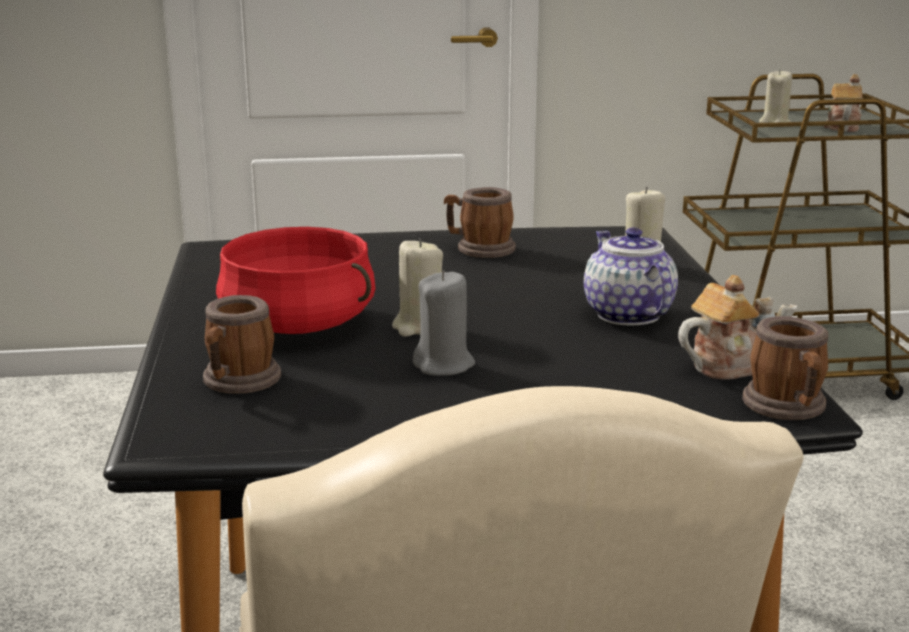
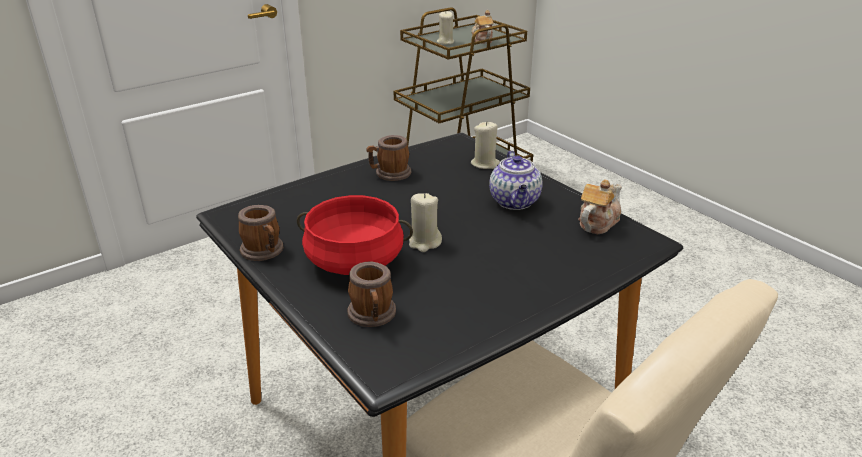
camera: 30 degrees left, 10 degrees up
grey candle [413,270,475,376] -> none
teapot [584,227,678,325] -> teapot turned 135 degrees counterclockwise [489,150,543,210]
mug [742,316,828,420] -> mug moved to [238,205,283,261]

